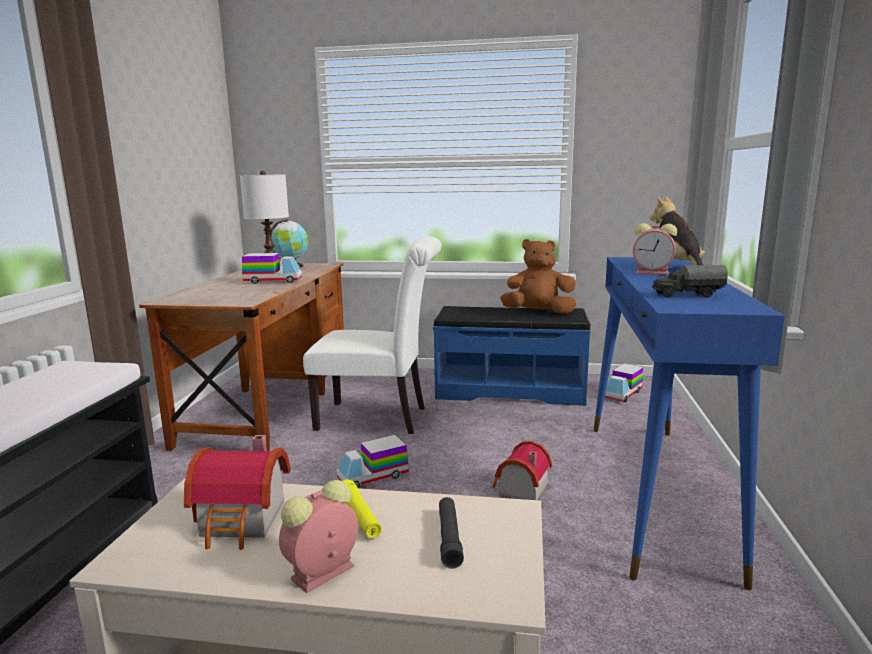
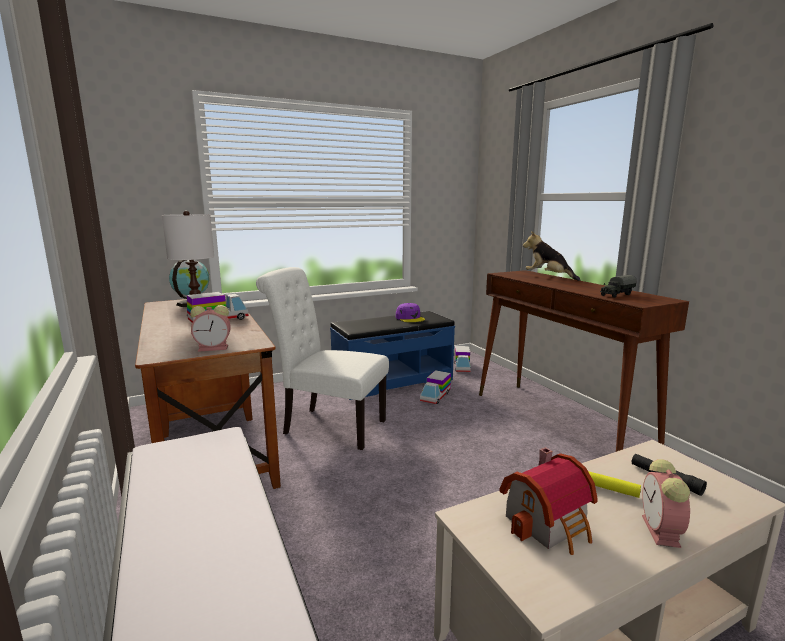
camera: 35 degrees left, 0 degrees up
white chair [303,236,441,434] -> white chair turned 135 degrees counterclockwise [256,267,389,450]
toy truck [336,435,409,488] -> toy truck moved to [420,370,451,404]
toy house [492,441,552,500] -> none
brown plush toy [500,239,576,314] -> purple cap [396,303,425,322]
blue console table [593,257,785,590] -> brown console table [479,270,689,452]
alarm clock [633,223,677,275] -> alarm clock moved to [190,305,231,352]

